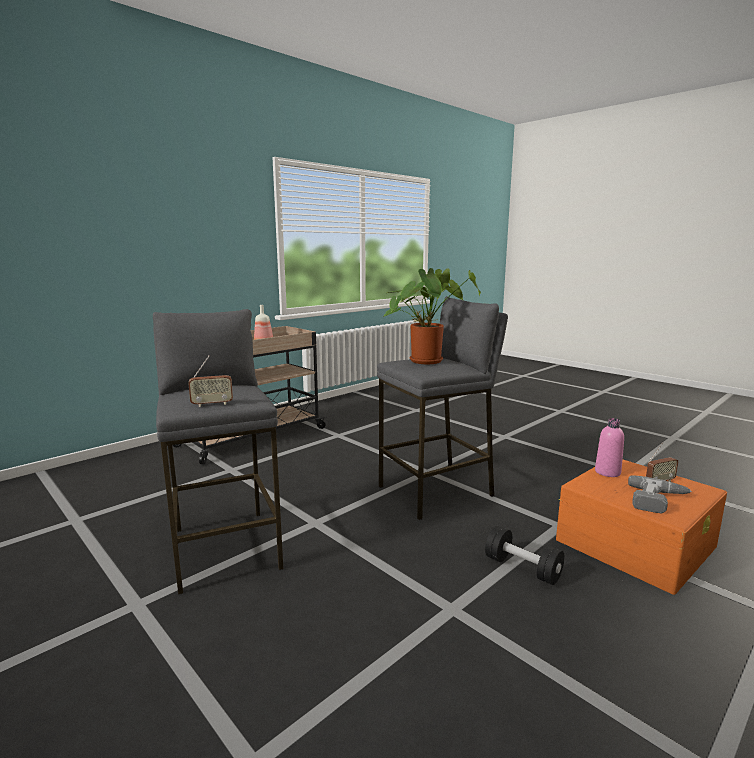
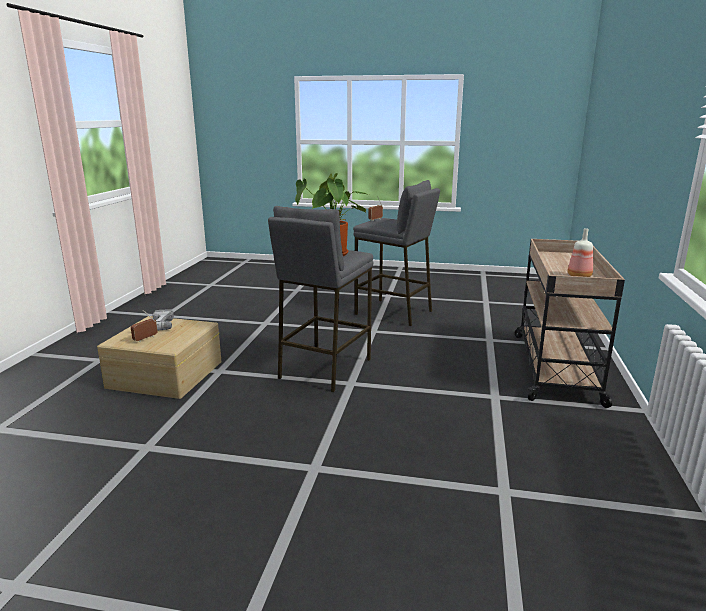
camera: 145 degrees right, 5 degrees up
black dumbbell [485,526,565,585] -> none
orange storage box [556,460,727,595] -> beige storage box [97,316,221,399]
pink bottle [595,418,624,477] -> none

